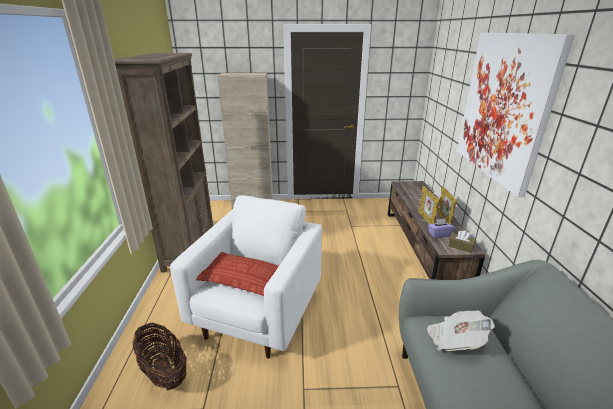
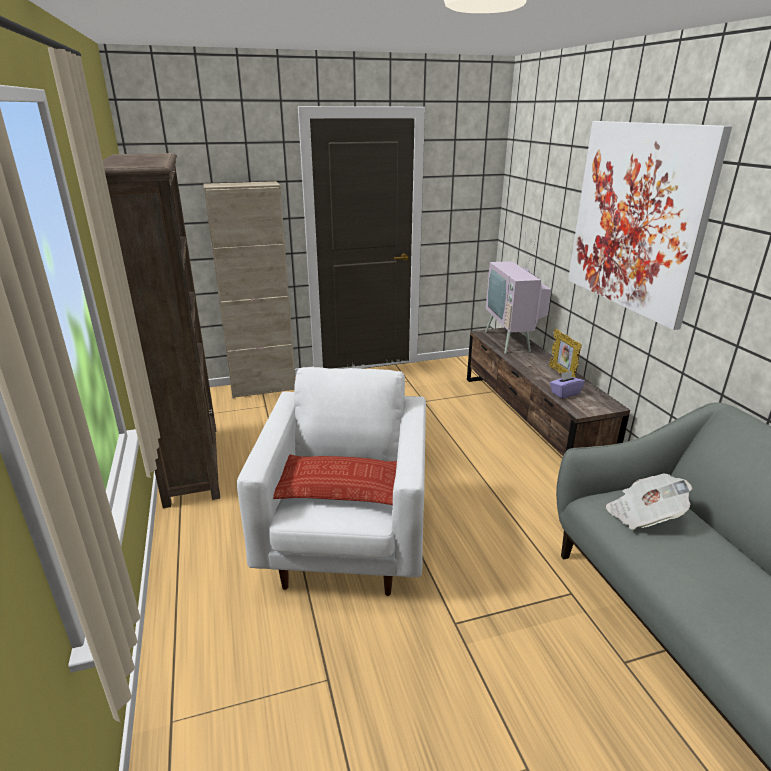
camera: 15 degrees left, 0 degrees up
basket [133,322,186,390] -> none
picture frame [418,186,439,224] -> none
brown tissue box [449,230,476,253] -> none
none -> television [485,232,552,354]

